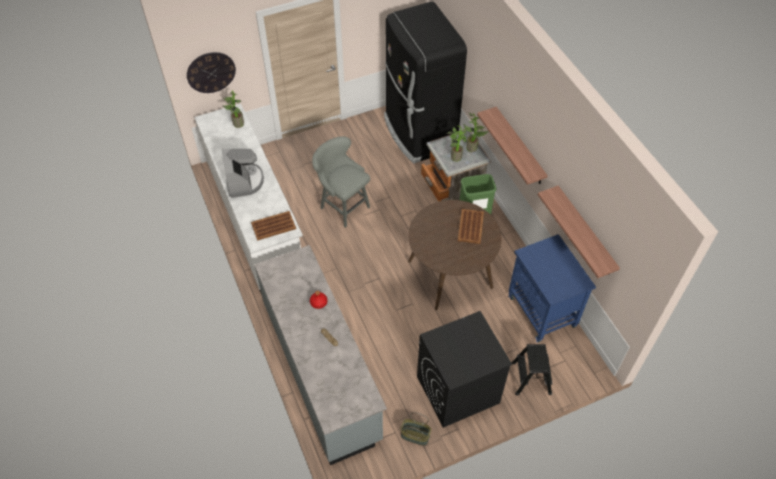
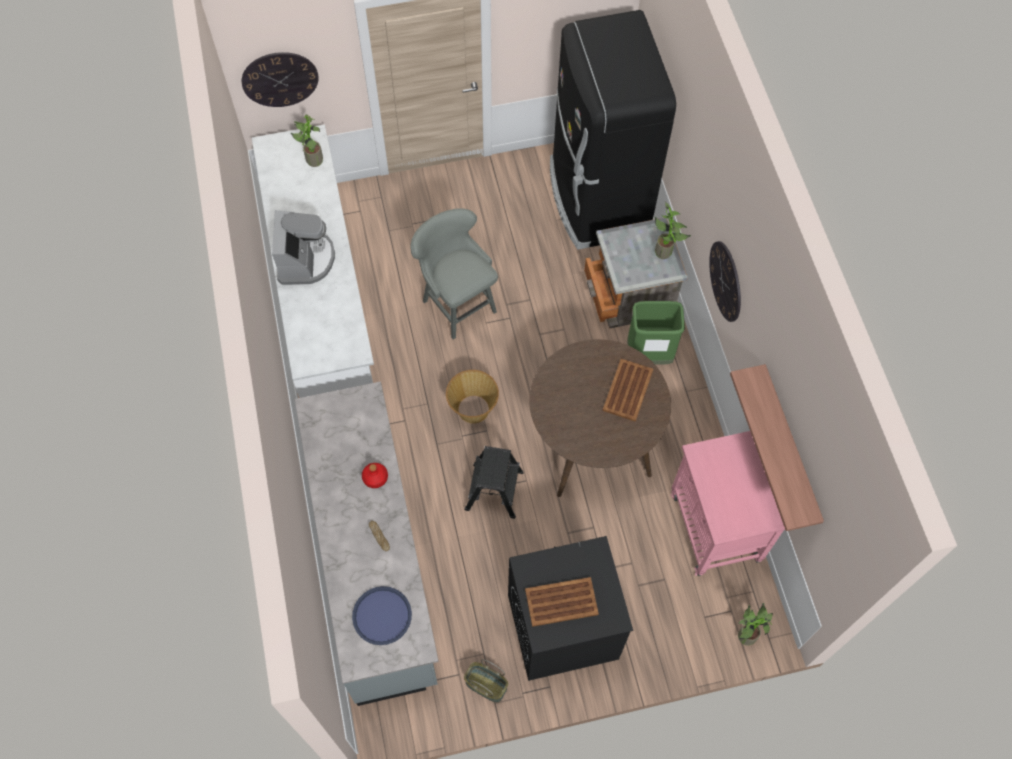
camera: 10 degrees right, 10 degrees up
brown tray [251,211,296,241] -> brown tray moved to [525,577,599,627]
potted plant [447,126,467,162] -> potted plant moved to [738,603,773,645]
shelf [477,107,548,185] -> wall clock [709,241,741,322]
blue cart [508,234,596,342] -> pink cart [670,431,785,576]
black step ladder [511,344,553,395] -> black step ladder moved to [464,446,524,519]
none -> blue tray [352,586,412,645]
none -> basket [446,370,499,423]

